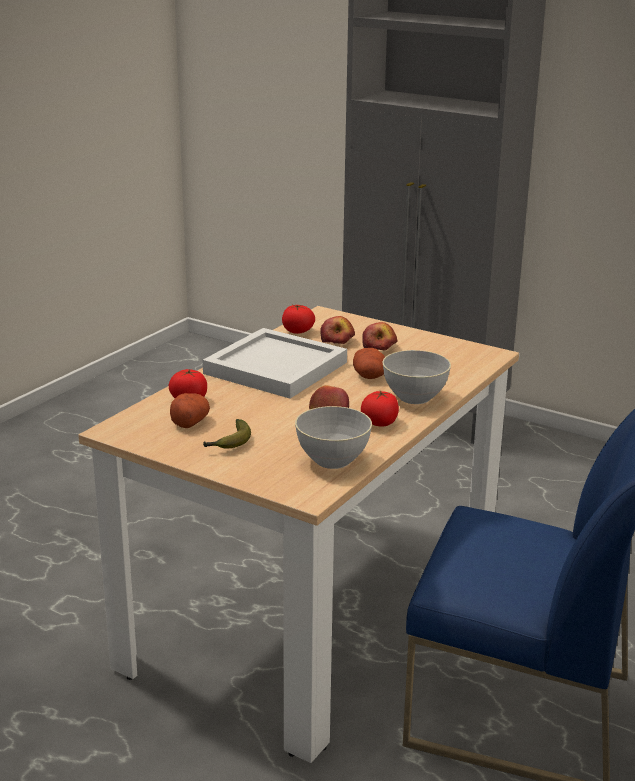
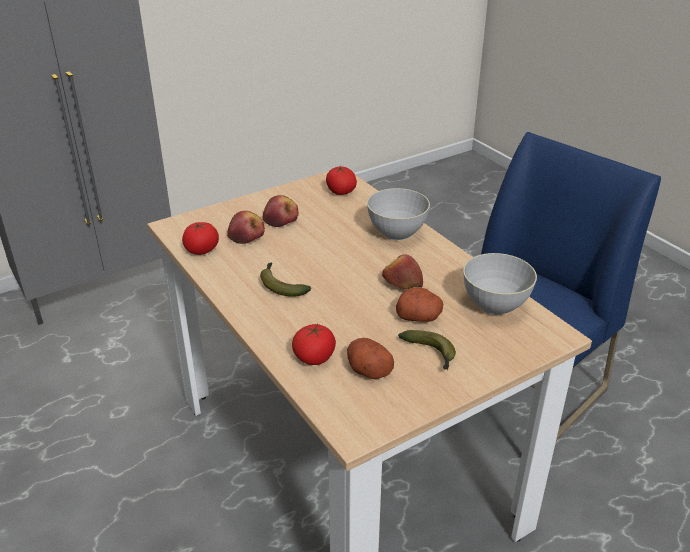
camera: 65 degrees left, 10 degrees up
white tray [203,328,347,399] -> banana [260,262,311,297]
potato [353,348,385,379] -> potato moved to [396,288,443,322]
tomato [361,391,399,426] -> tomato moved to [326,166,357,195]

